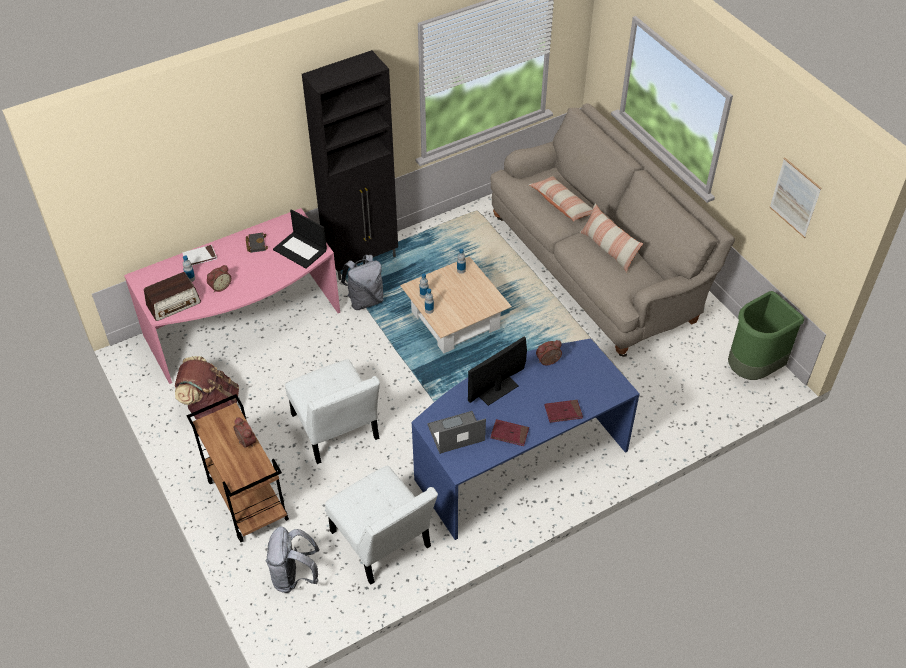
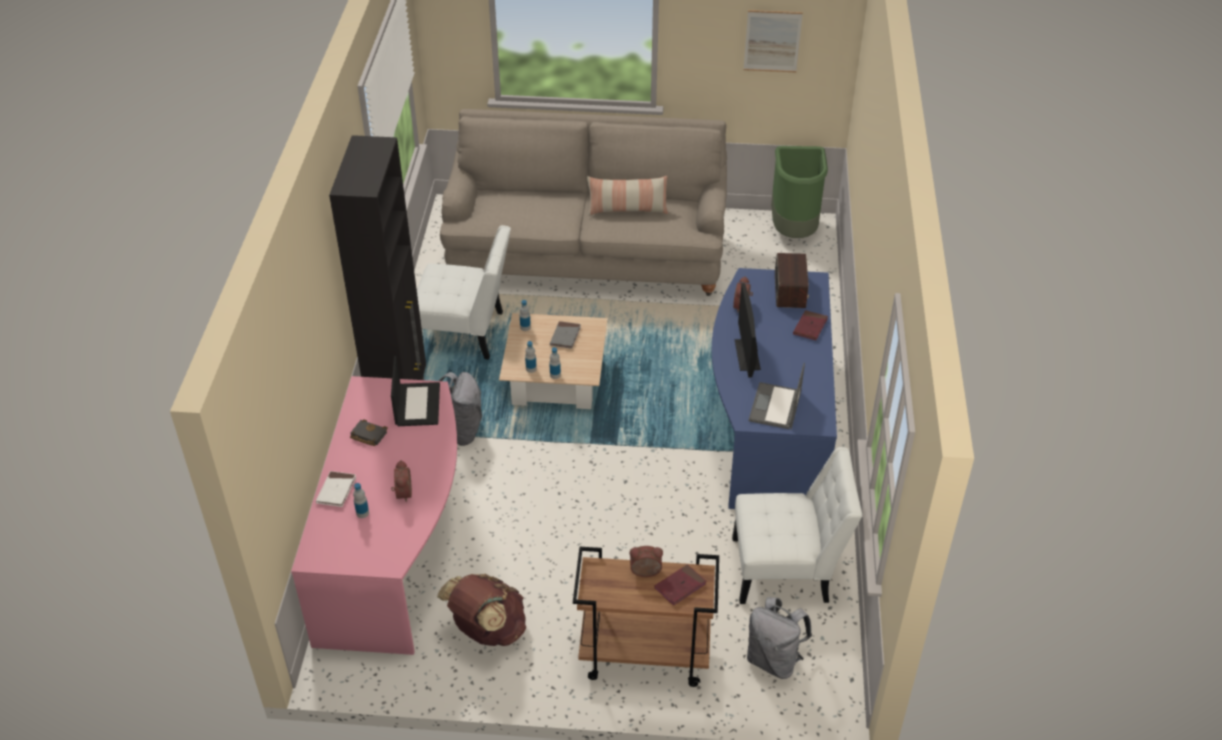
camera: 55 degrees left, 5 degrees down
radio [144,272,201,321] -> radio moved to [775,253,809,308]
laptop [273,209,327,269] -> laptop turned 75 degrees counterclockwise [391,356,440,426]
white chair [285,359,380,464] -> white chair moved to [417,225,511,360]
red book [490,419,529,446] -> red book moved to [654,564,706,606]
pillow [529,176,593,221] -> none
none -> grey book [550,321,581,349]

